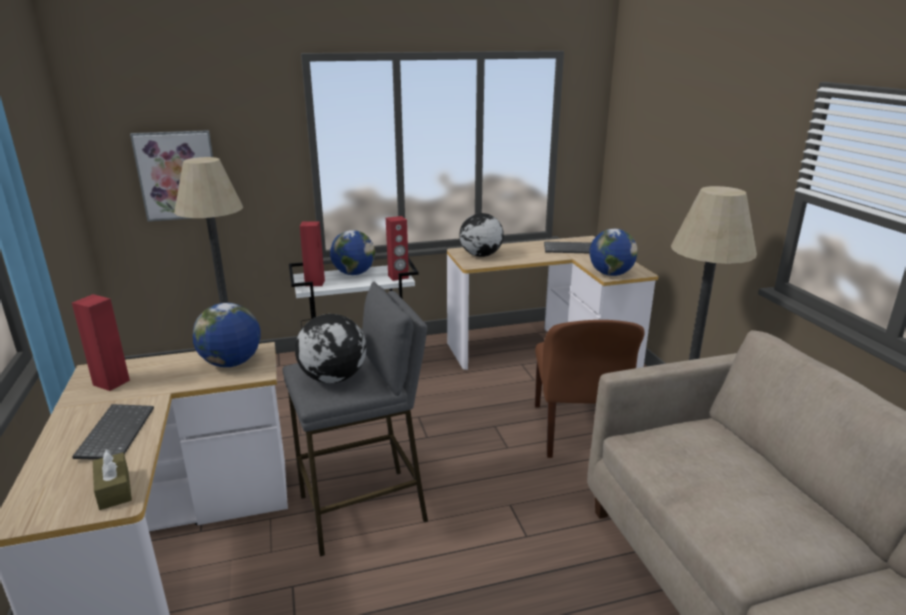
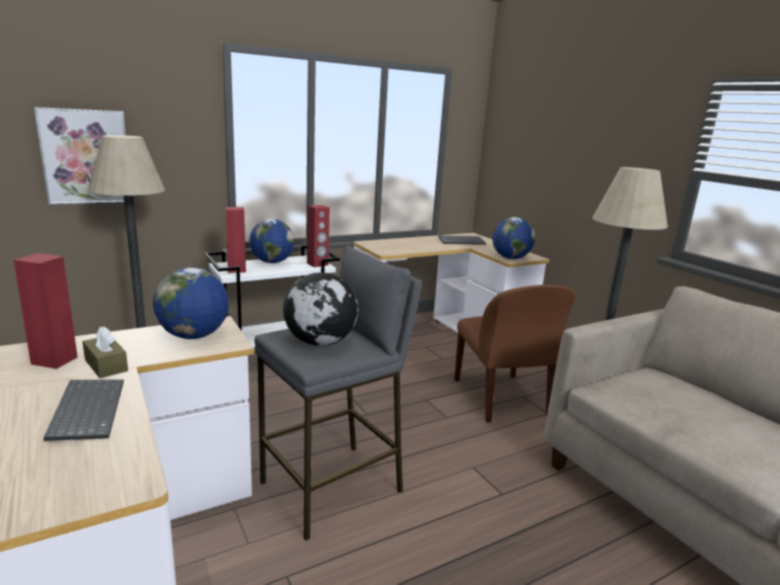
camera: 15 degrees left, 5 degrees down
brown tissue box [93,449,132,510] -> brown tissue box moved to [82,326,128,378]
globe [459,213,504,257] -> none

